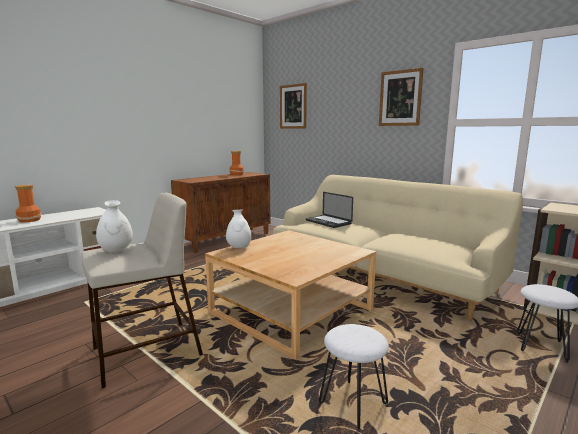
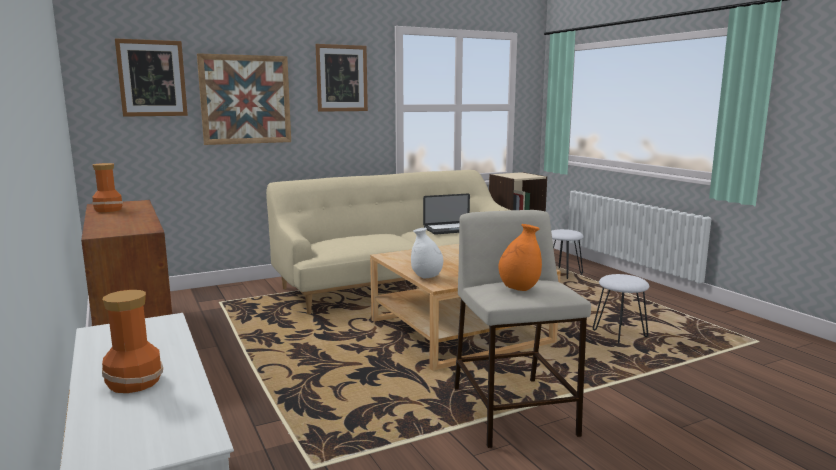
camera: 70 degrees left, 0 degrees up
white vase [96,200,133,253] -> orange vase [498,224,542,291]
laptop [306,192,353,228] -> laptop moved to [423,194,470,235]
none -> picture [197,53,291,145]

